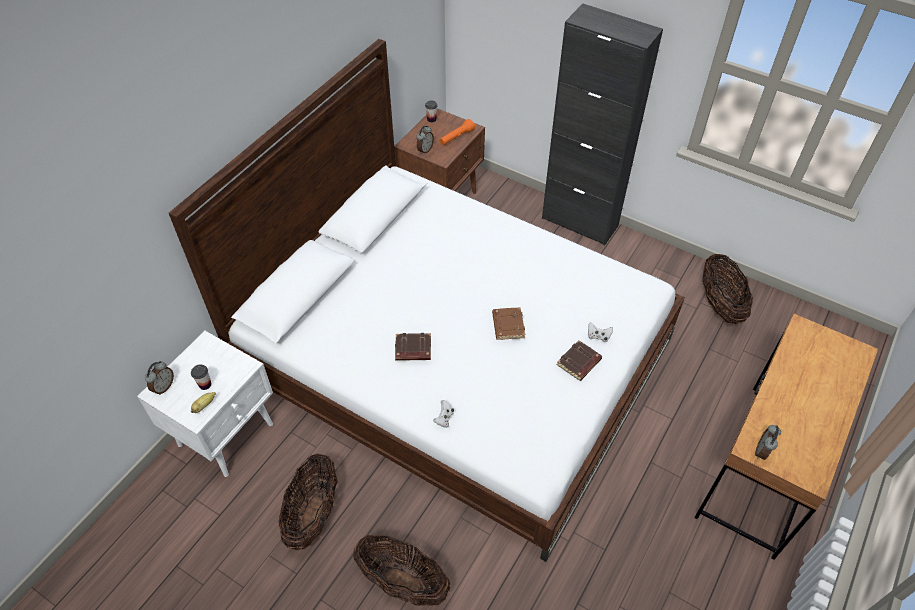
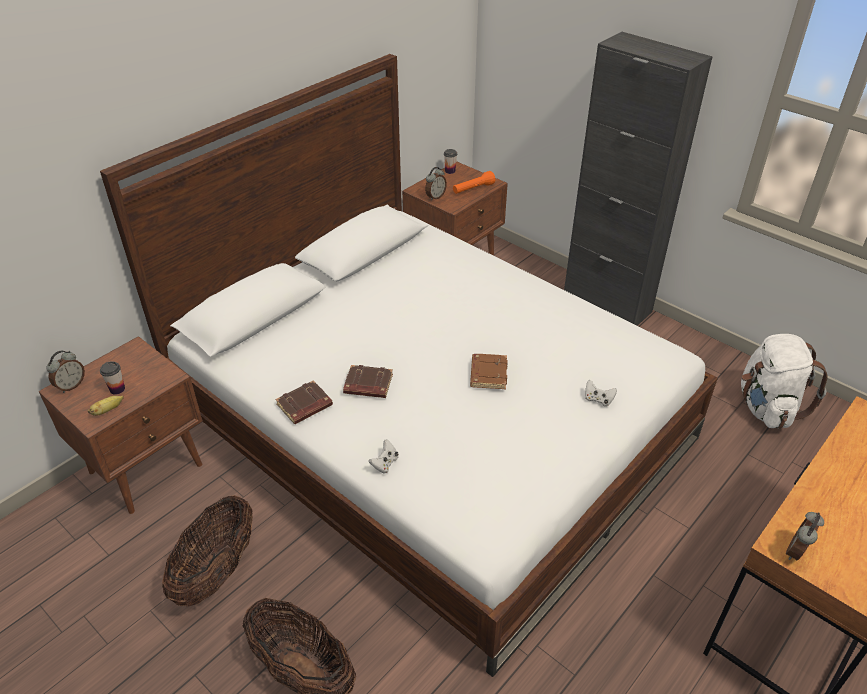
camera: 10 degrees right, 10 degrees down
white nightstand [137,331,273,477] -> brown nightstand [39,336,203,514]
brown book [557,340,602,381] -> brown book moved to [275,381,333,424]
basket [703,254,753,324] -> white backpack [741,334,828,429]

